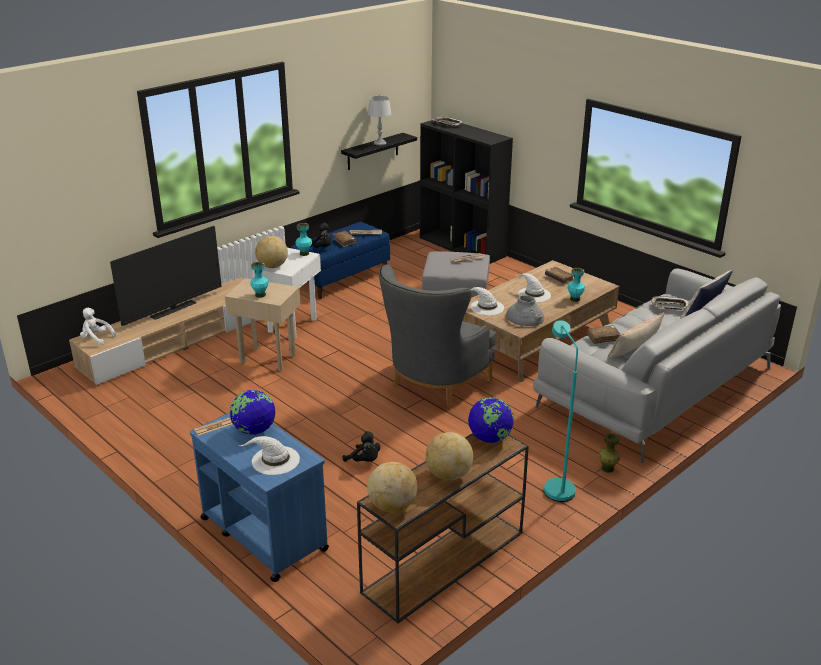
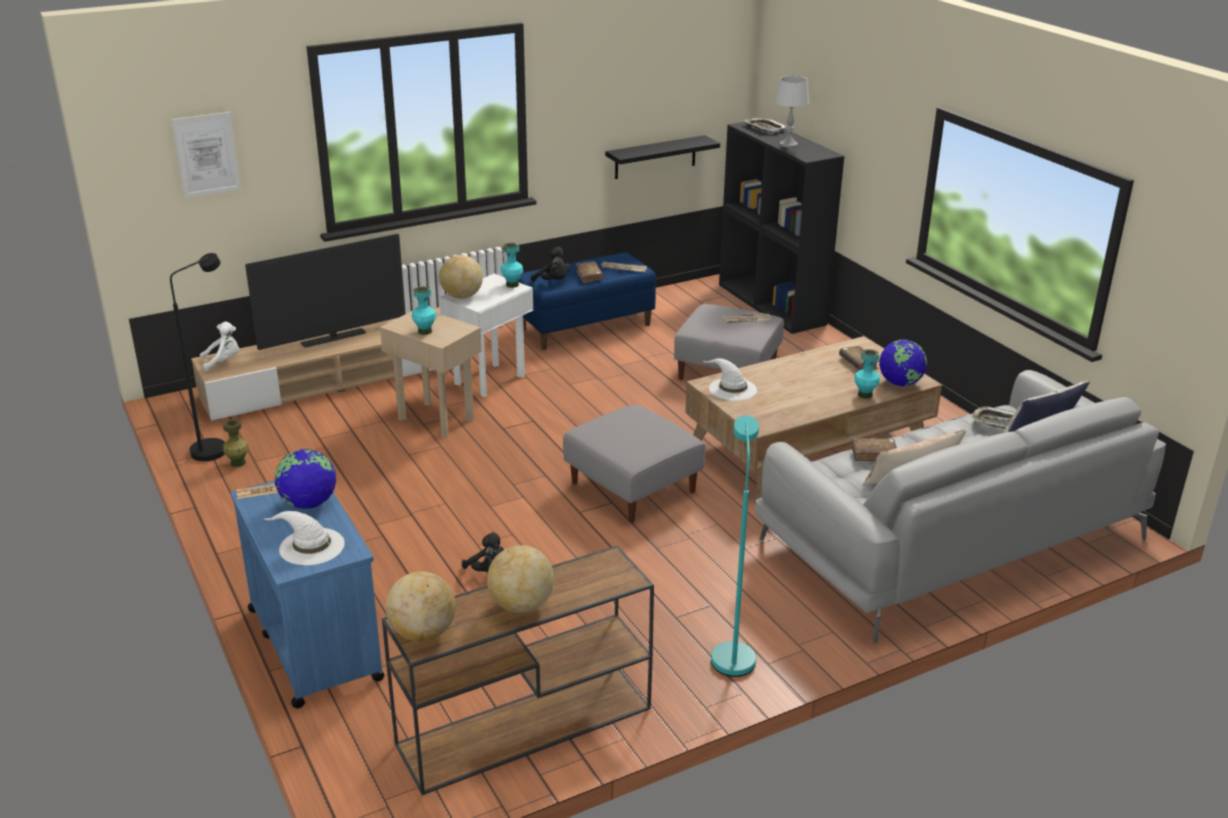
camera: 15 degrees right, 0 degrees up
white plush toy [80,308,116,345] -> white plush toy turned 120 degrees clockwise [200,322,239,371]
grey table lamp [368,96,391,146] -> grey table lamp moved to [775,76,809,148]
grey armchair [379,264,496,407] -> grey ottoman [563,404,706,523]
globe [468,397,514,443] -> globe moved to [879,339,927,386]
grey vase [506,295,544,326] -> none
white hat [516,273,551,302] -> none
green vase [598,433,620,473] -> green vase moved to [223,419,249,467]
none -> black floor lamp [170,253,225,461]
none -> picture [171,112,241,198]

